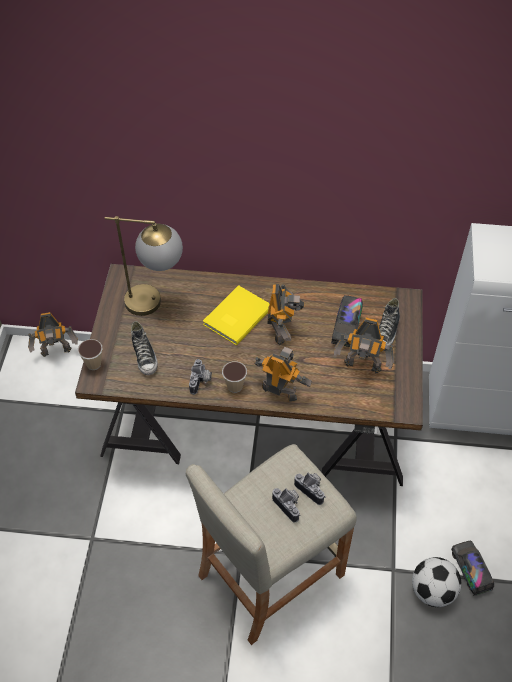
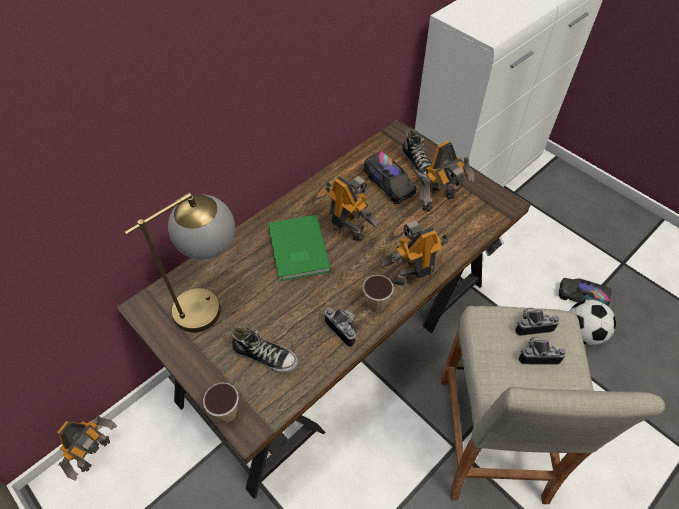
camera: 50 degrees left, 0 degrees up
yellow book [203,285,270,345] -> green book [268,215,331,281]

